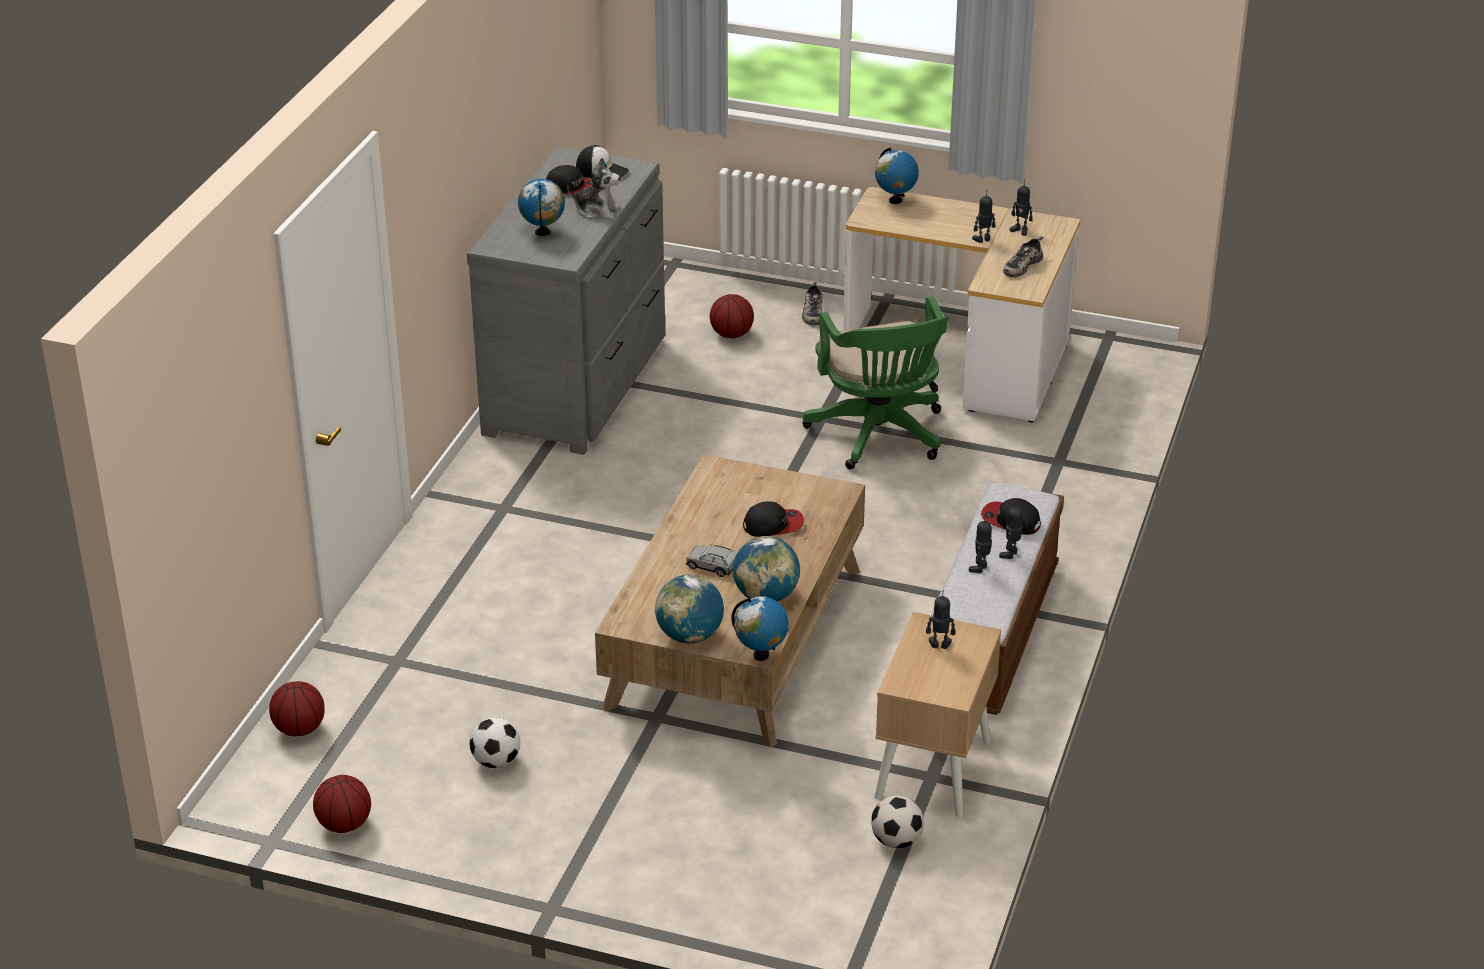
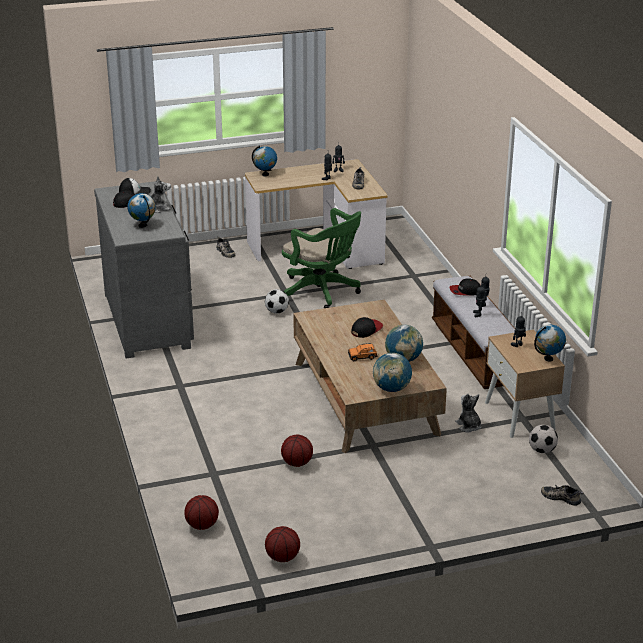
camera: 35 degrees left, 5 degrees down
football [469,717,520,768] -> football moved to [265,289,289,313]
grey toy car [686,545,736,577] -> orange toy car [348,343,377,361]
basketball [710,294,754,338] -> basketball moved to [281,435,313,467]
globe [732,596,789,661] -> globe moved to [534,325,566,362]
none -> plush toy [455,394,481,433]
none -> shoe [541,485,583,506]

